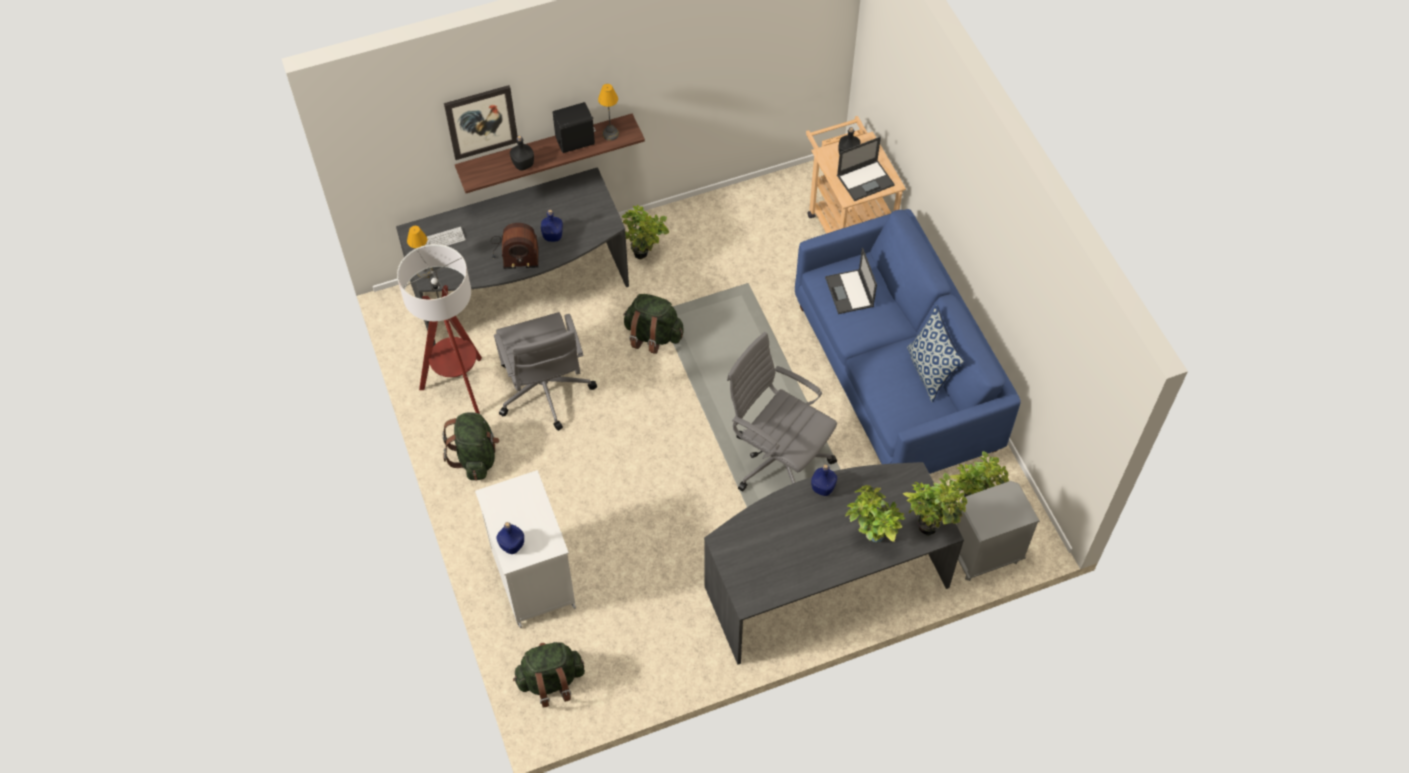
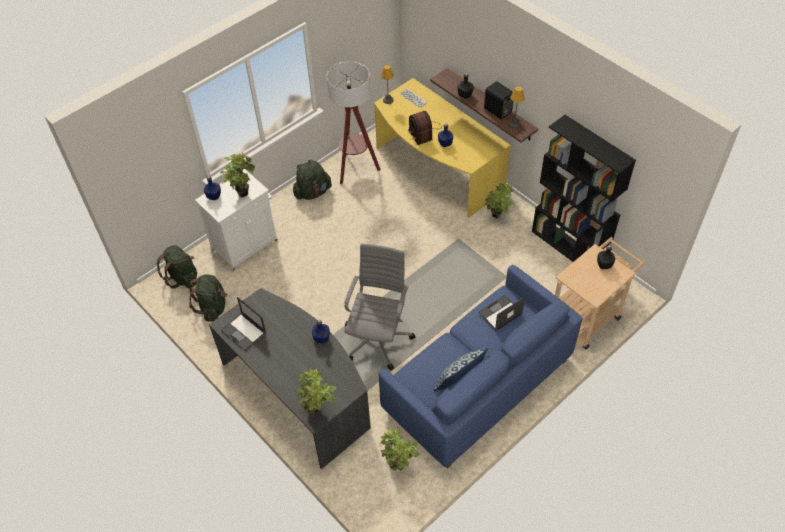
camera: 70 degrees right, 5 degrees down
grey desk [396,167,629,346] -> yellow desk [374,78,511,218]
picture [444,85,518,160] -> none
grey office chair [494,312,597,431] -> none
green backpack [623,294,684,354] -> green backpack moved to [189,275,228,322]
laptop [837,137,895,201] -> laptop moved to [221,297,266,351]
potted plant [845,485,905,543] -> potted plant moved to [221,153,255,197]
grey nightstand [956,481,1040,581] -> none
none -> black bookcase [532,115,636,262]

